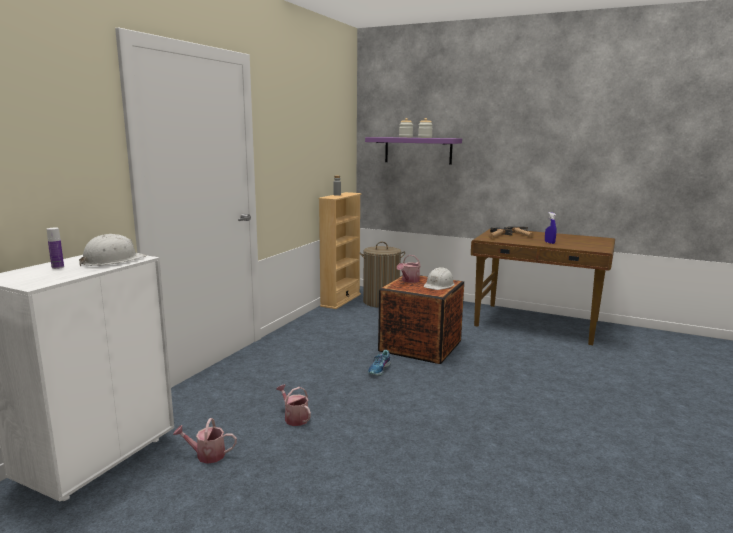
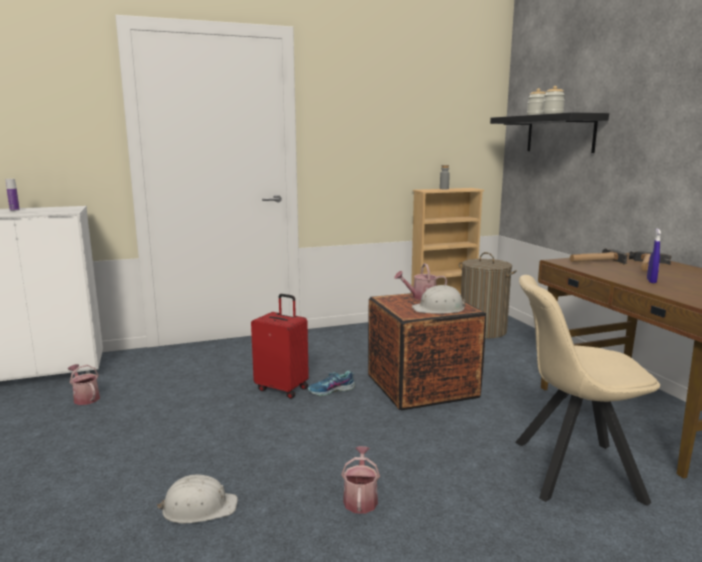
camera: 45 degrees right, 0 degrees up
white hard hat [79,234,146,266] -> white hard hat moved to [157,474,238,524]
watering can [276,384,311,426] -> watering can moved to [341,446,380,514]
purple shelf [365,137,462,165] -> black shelf [490,112,609,153]
none -> red suitcase [251,294,309,399]
none -> beige chair [515,275,660,506]

